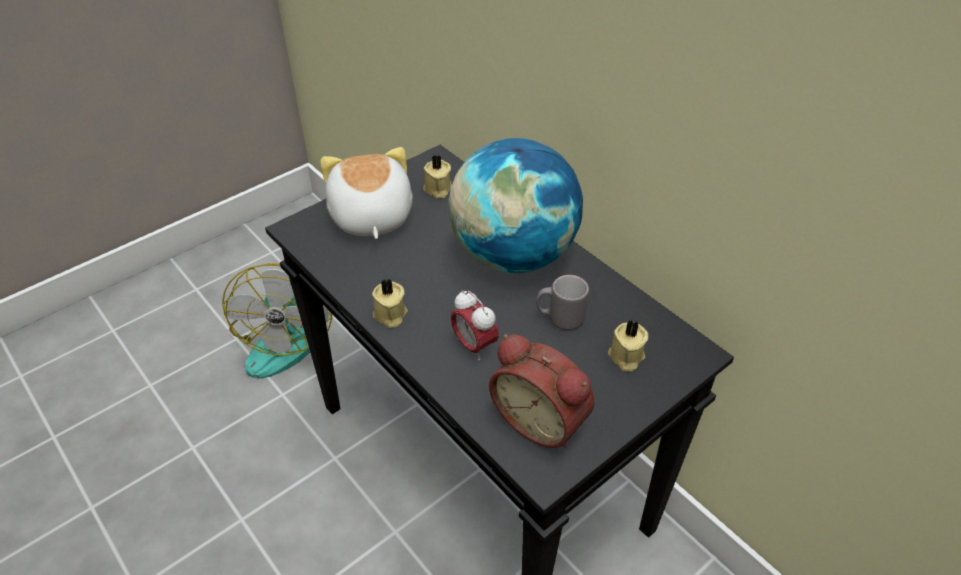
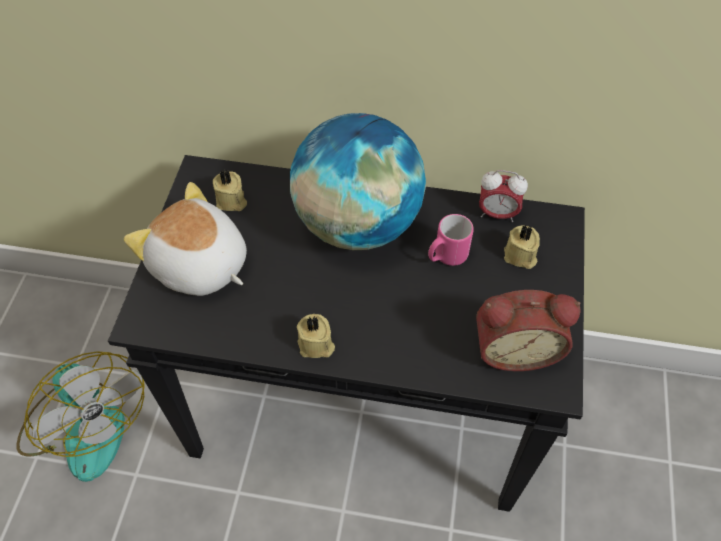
camera: 40 degrees left, 10 degrees up
alarm clock [451,290,499,361] -> alarm clock moved to [479,170,528,222]
grey mug [536,275,589,330] -> pink mug [428,214,474,266]

